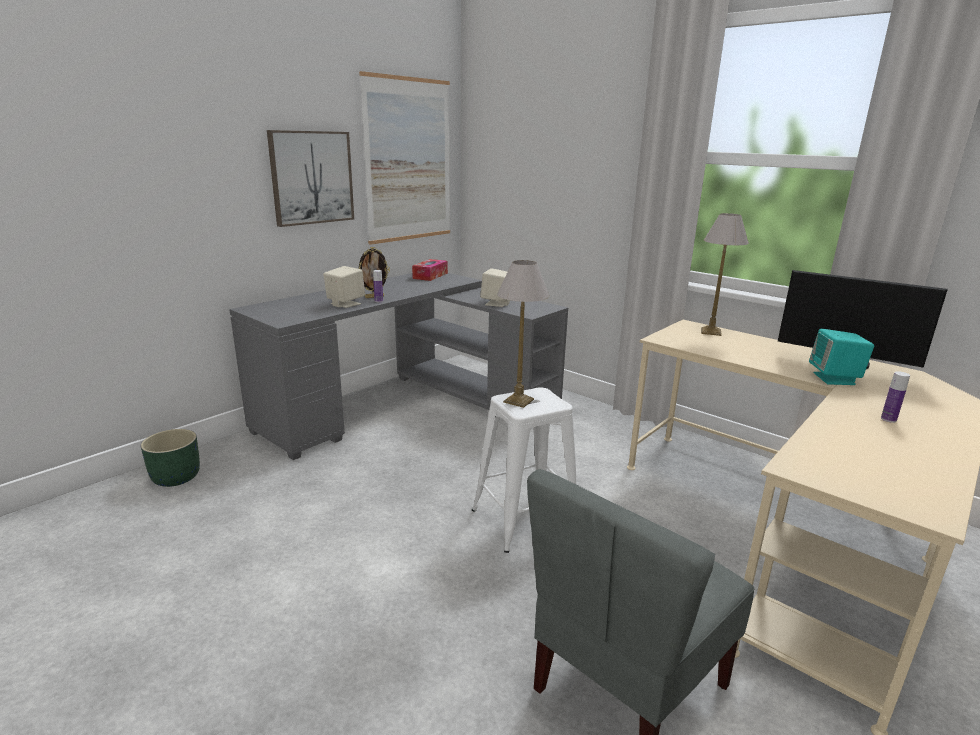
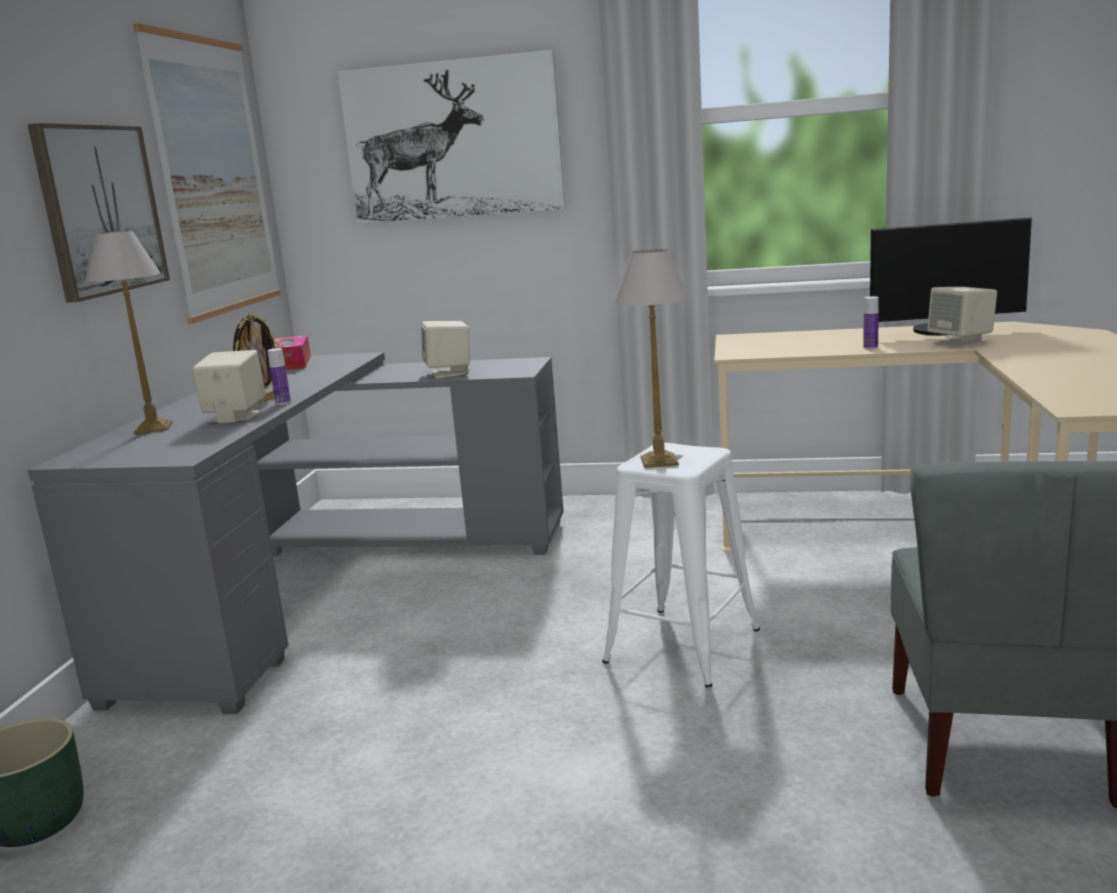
camera: 30 degrees left, 5 degrees down
table lamp [701,213,749,336] -> table lamp moved to [85,230,172,434]
turquoise speaker [809,329,874,385] -> beige speaker [927,287,997,348]
bottle [881,371,910,423] -> bottle moved to [863,296,879,349]
none -> picture [337,50,565,224]

